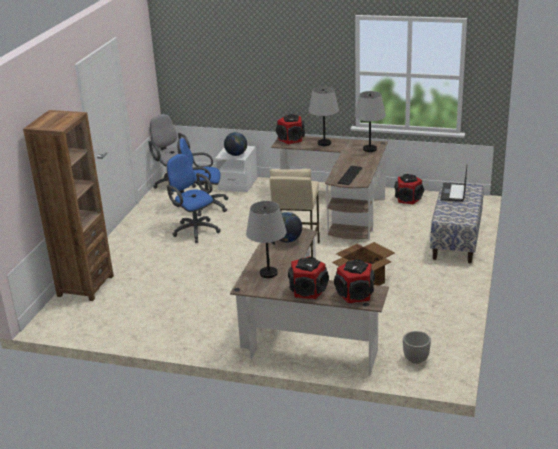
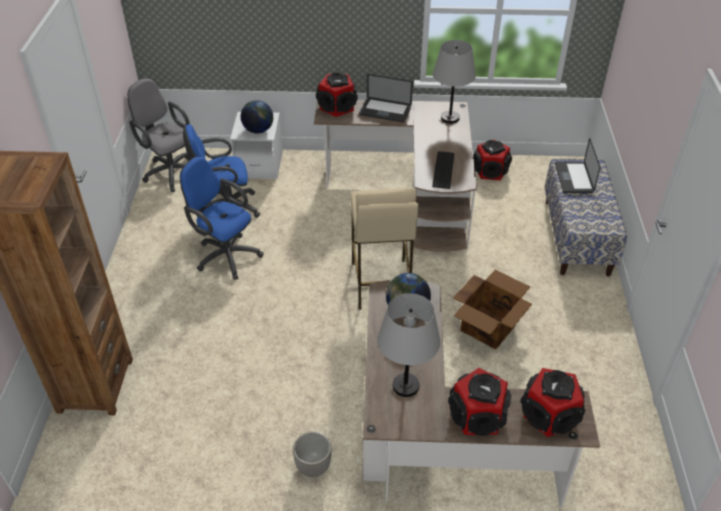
camera: 15 degrees left, 15 degrees up
grey table lamp [309,86,339,146] -> laptop [359,74,413,123]
planter [403,331,431,364] -> planter moved to [293,432,332,477]

